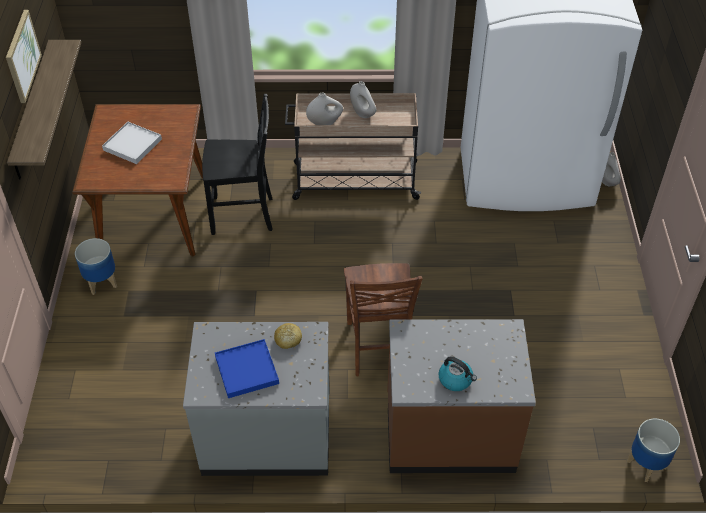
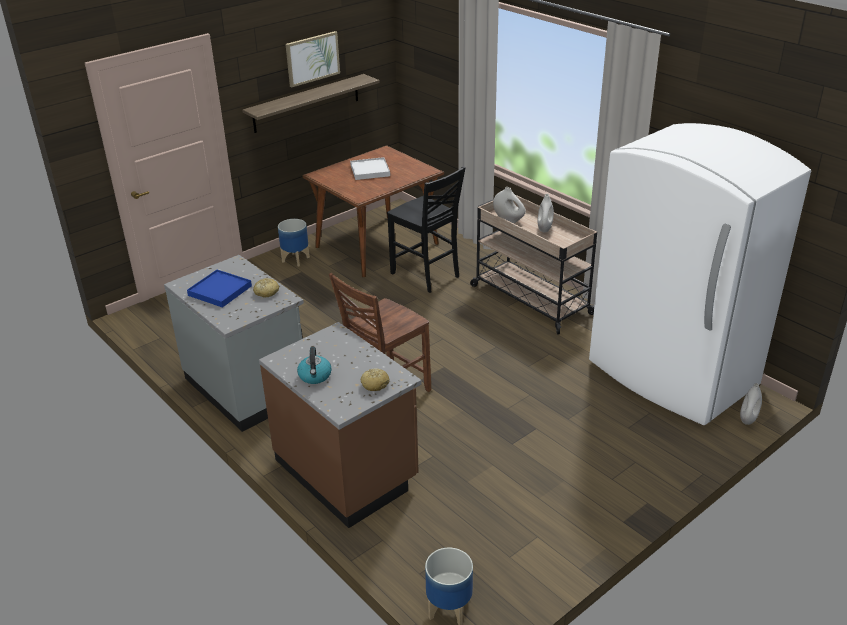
camera: 50 degrees right, 15 degrees down
none -> bread [361,368,389,391]

